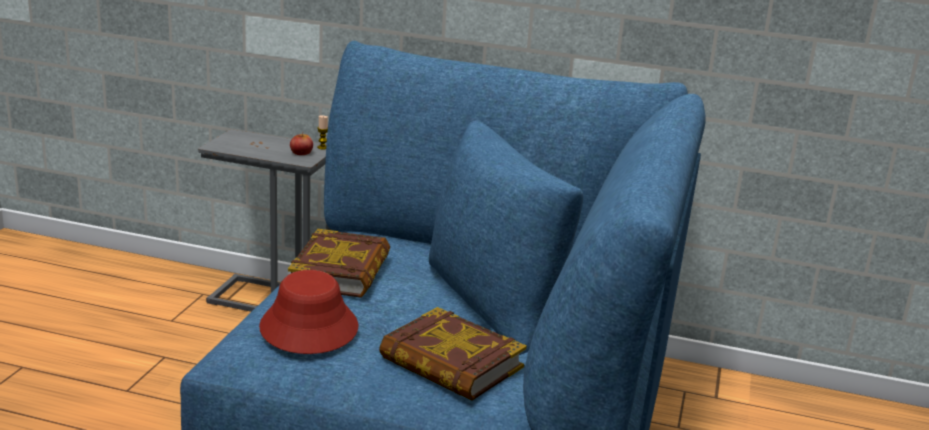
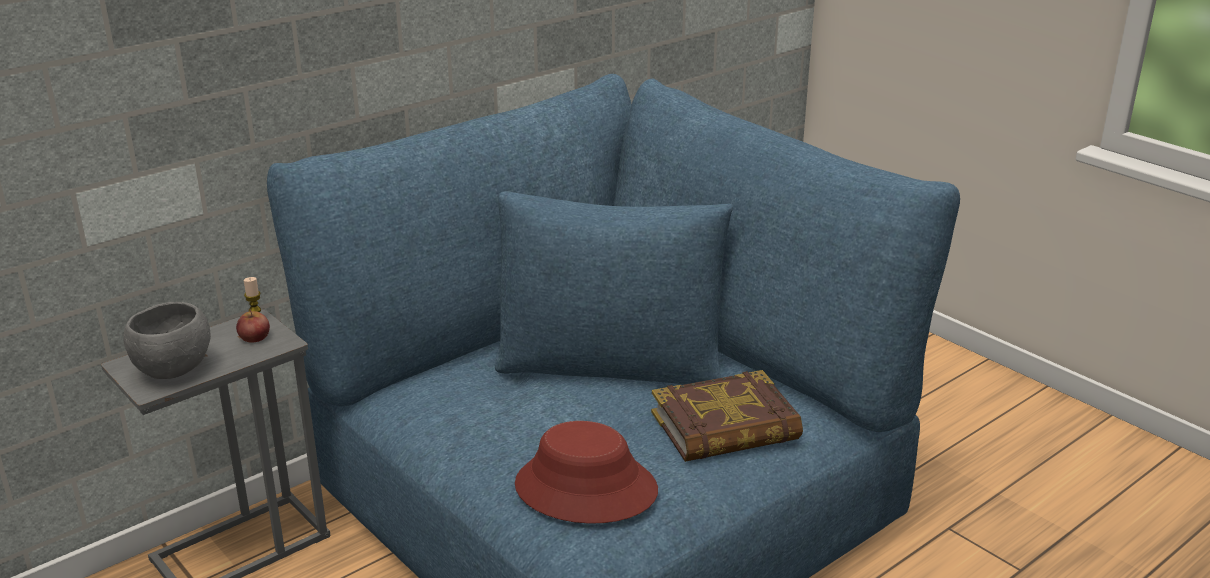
camera: 55 degrees left, 5 degrees up
book [288,229,390,298] -> none
none -> grey bowl [123,302,211,379]

